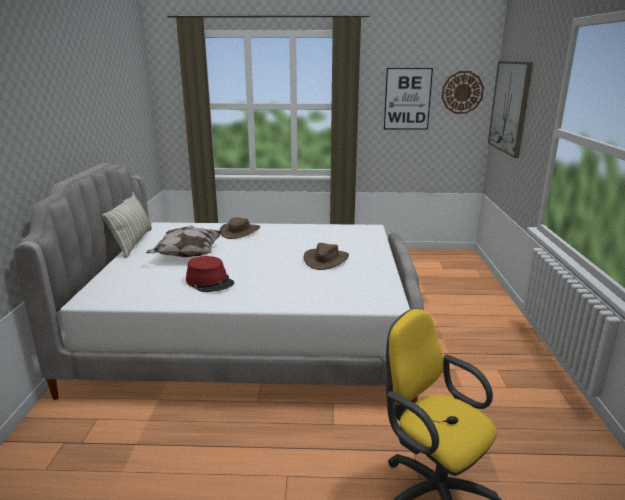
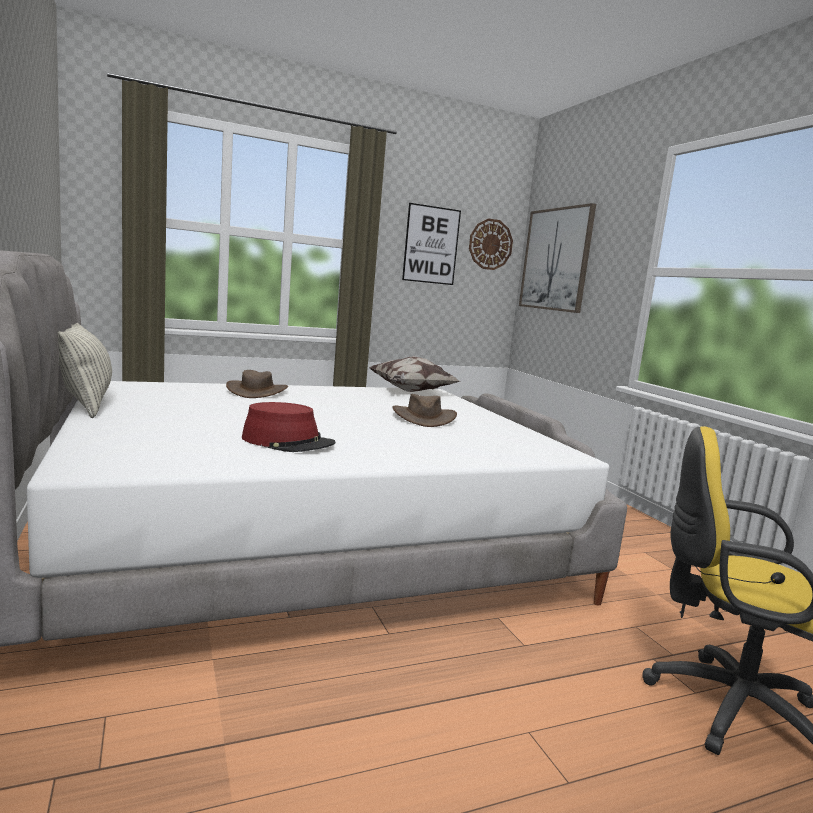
camera: 25 degrees left, 10 degrees down
pillow [146,226,223,257] -> pillow moved to [369,356,460,392]

